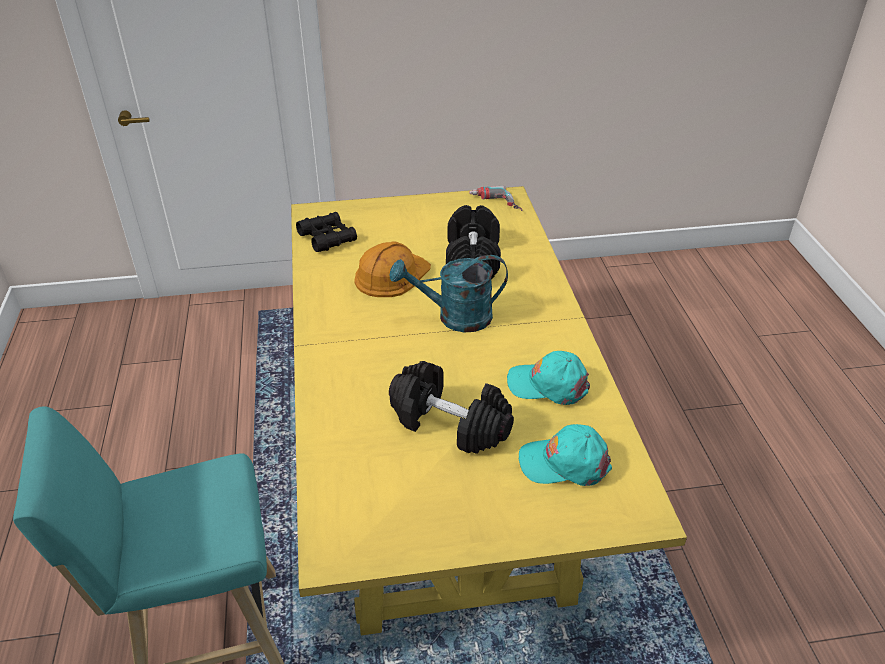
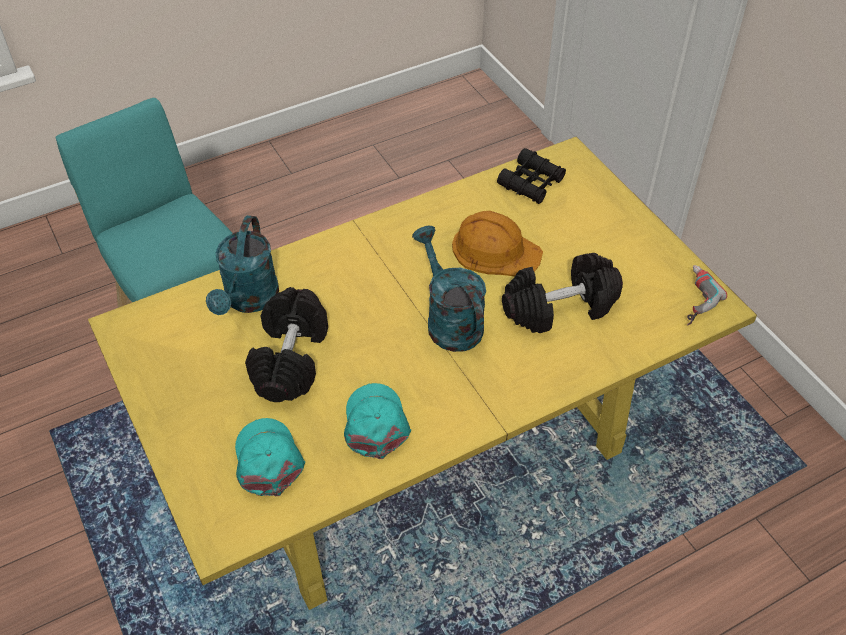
camera: 70 degrees right, 10 degrees up
none -> turquoise watering can [206,215,279,315]

